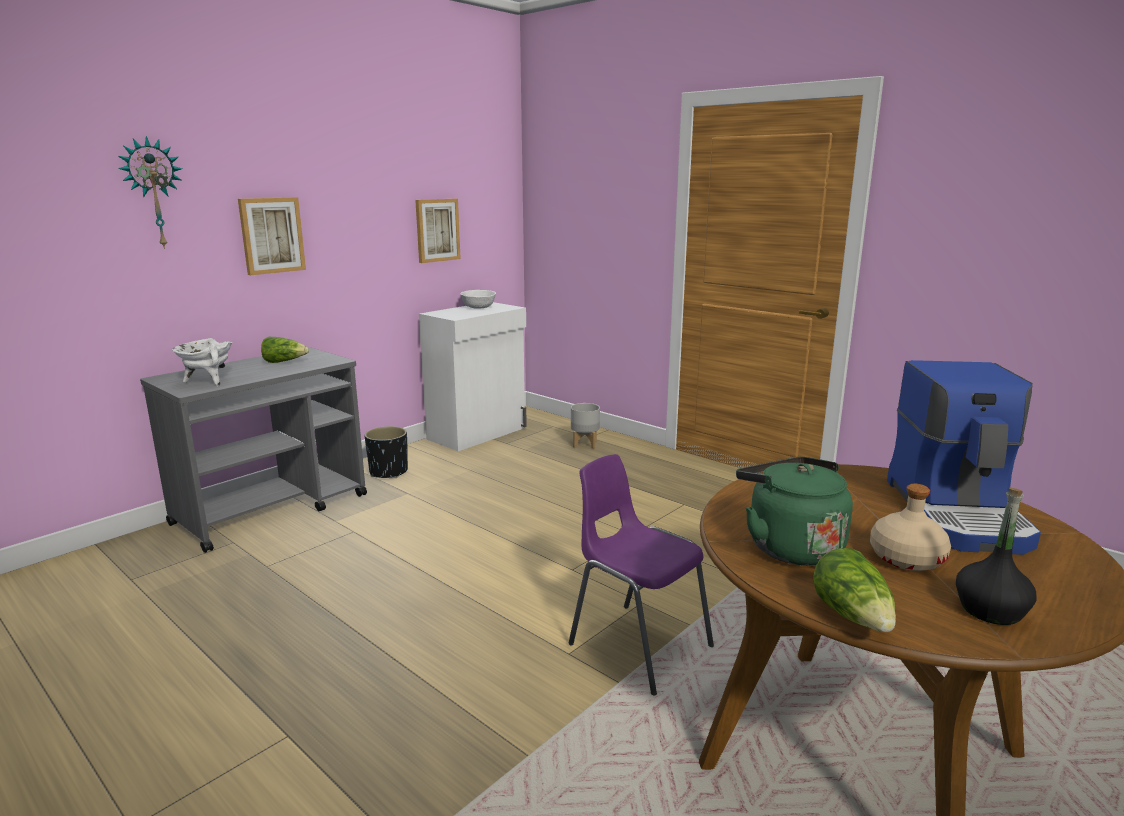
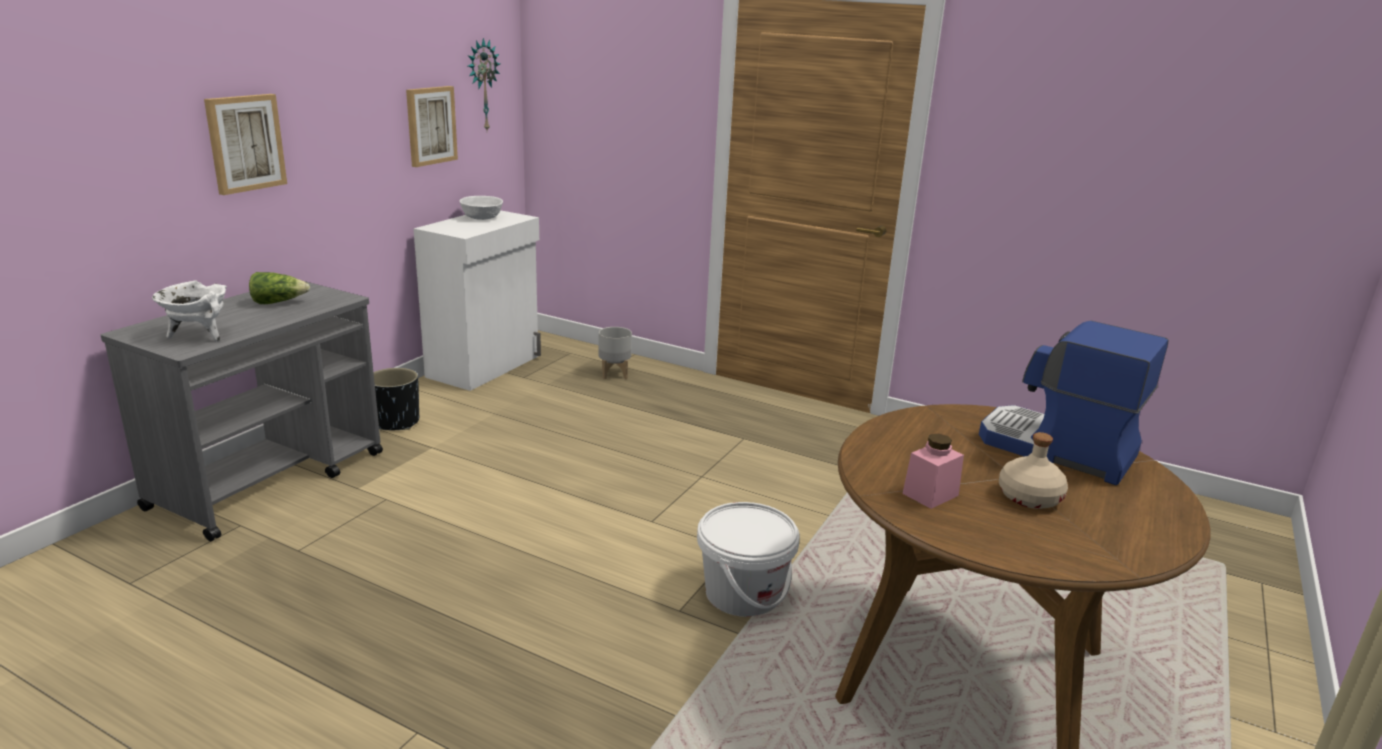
camera: 15 degrees left, 5 degrees up
wall clock [118,136,182,249] -> wall clock moved to [468,38,500,130]
purple chair [568,454,714,695] -> white bucket [697,502,800,617]
green kettle [736,457,853,566] -> pink jar [902,434,964,509]
lettuce [813,548,896,632] -> none
coffee machine [887,360,1041,555] -> coffee machine turned 135 degrees clockwise [979,321,1169,485]
black bottle [956,488,1037,625] -> none

